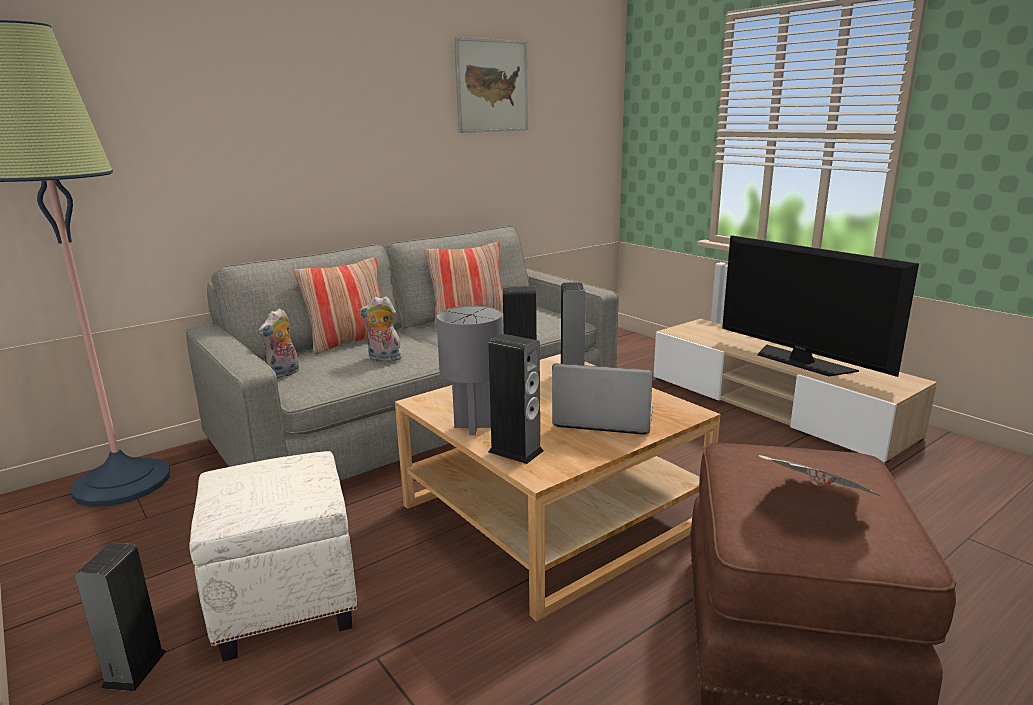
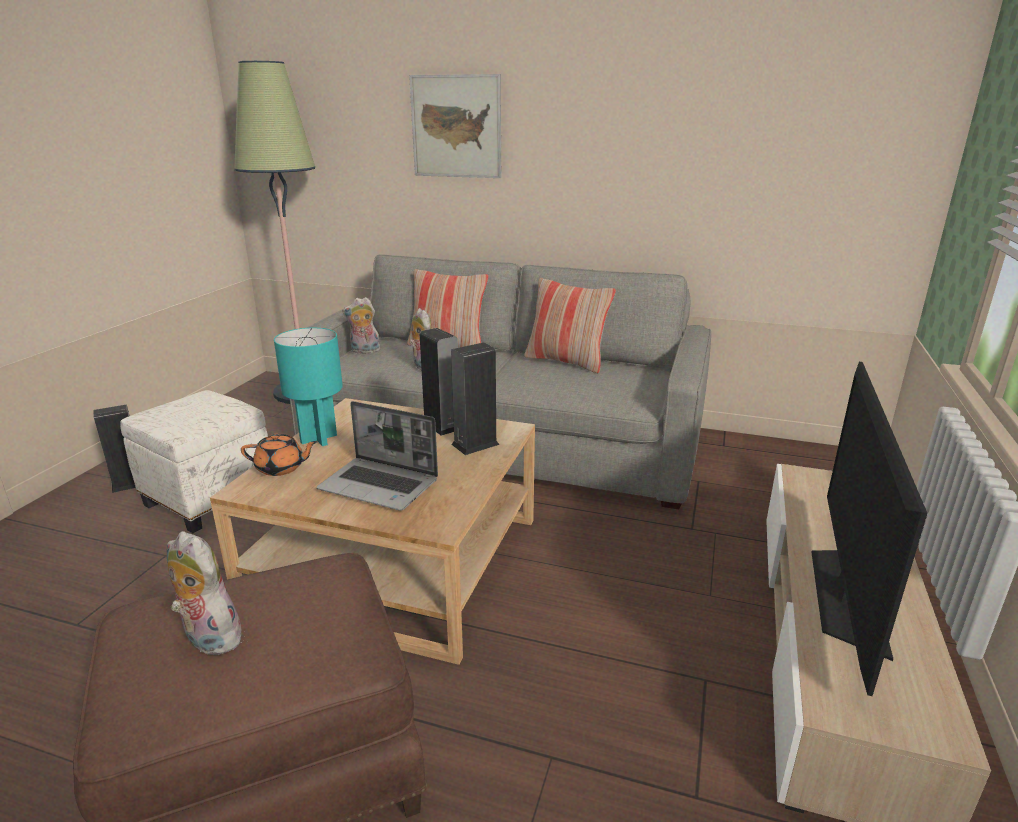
camera: 55 degrees right, 5 degrees up
grey table lamp [436,306,503,435] -> turquoise table lamp [274,328,343,446]
picture [454,37,528,133] -> picture moved to [409,74,501,178]
speaker [488,334,543,464] -> orange teapot [241,434,317,476]
laptop [552,363,653,435] -> laptop turned 135 degrees clockwise [317,401,438,511]
newspaper [758,455,880,496] -> plush toy [167,531,242,655]

